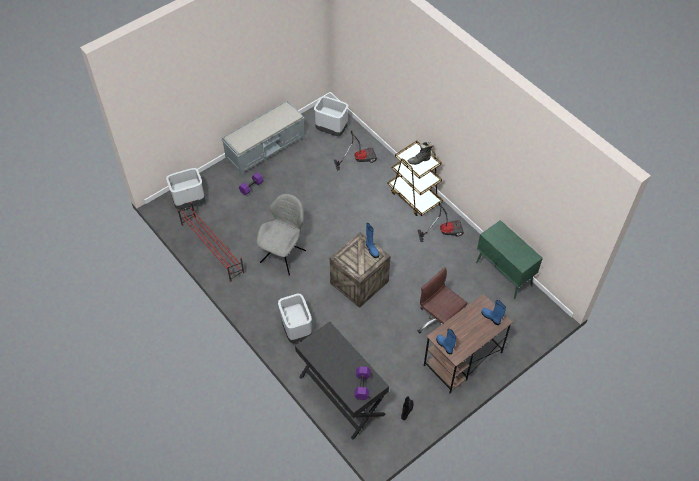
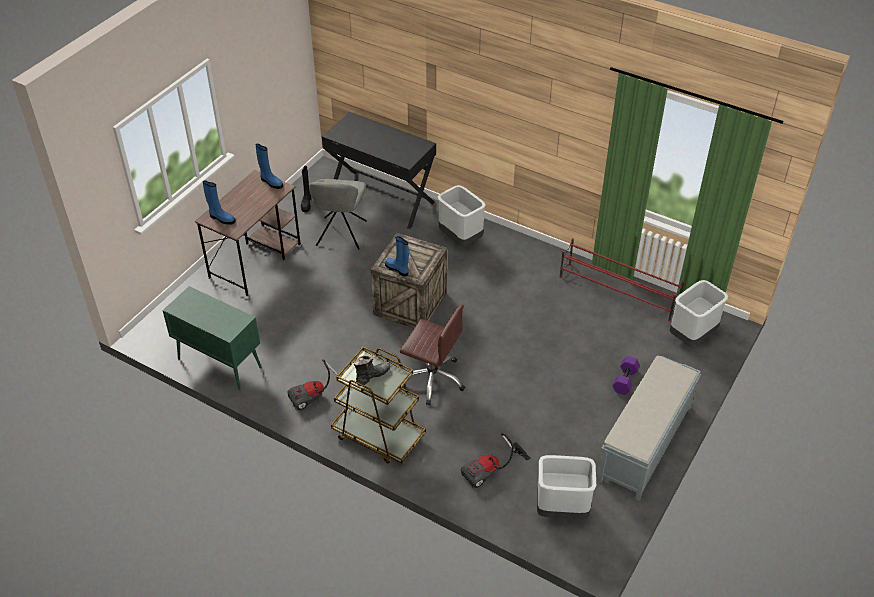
camera: 160 degrees right, 10 degrees down
grey chair [256,194,306,276] -> grey chair moved to [309,179,367,250]
purple dumbbell [354,366,371,400] -> none
brown office chair [418,267,467,334] -> brown office chair moved to [400,304,465,405]

